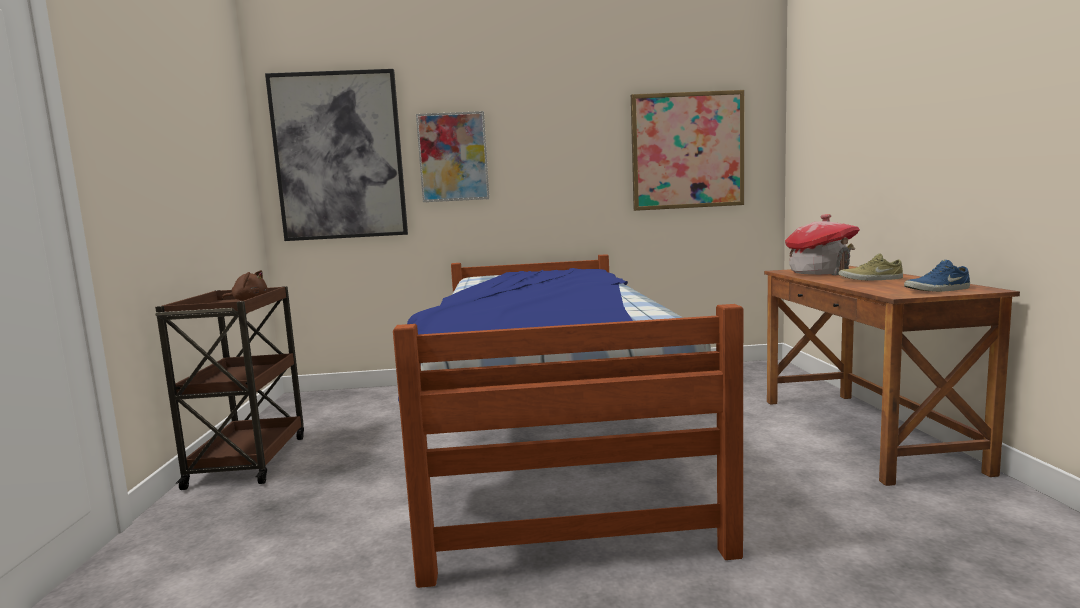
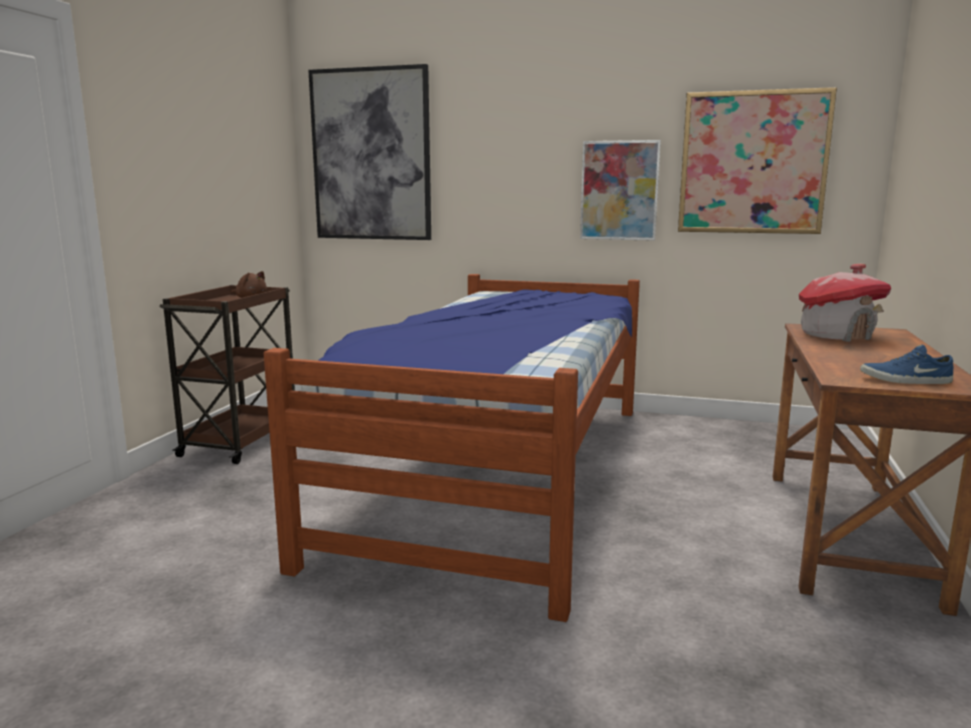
camera: 20 degrees right, 5 degrees up
picture [416,111,489,202] -> picture moved to [580,140,661,241]
beige shoe [838,253,903,280] -> none

